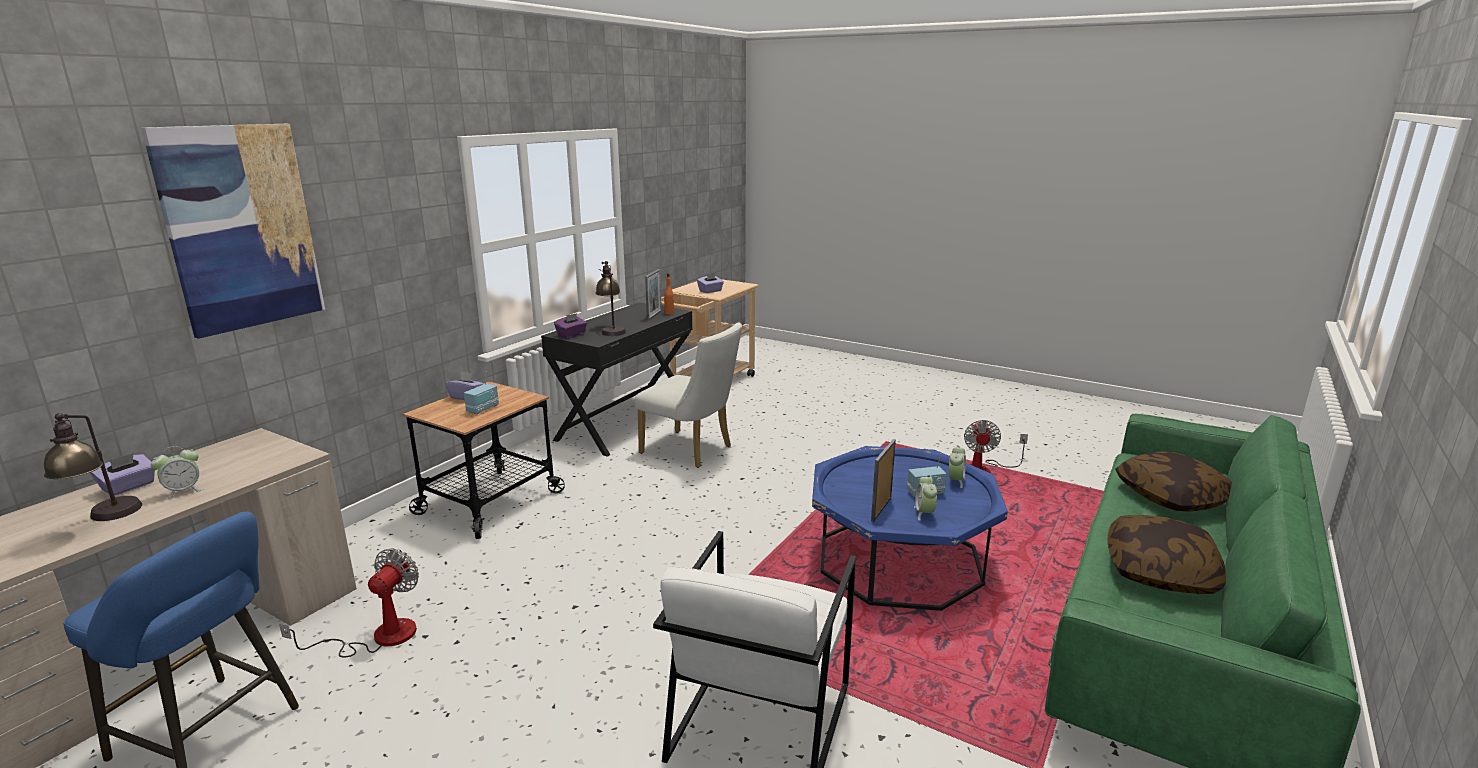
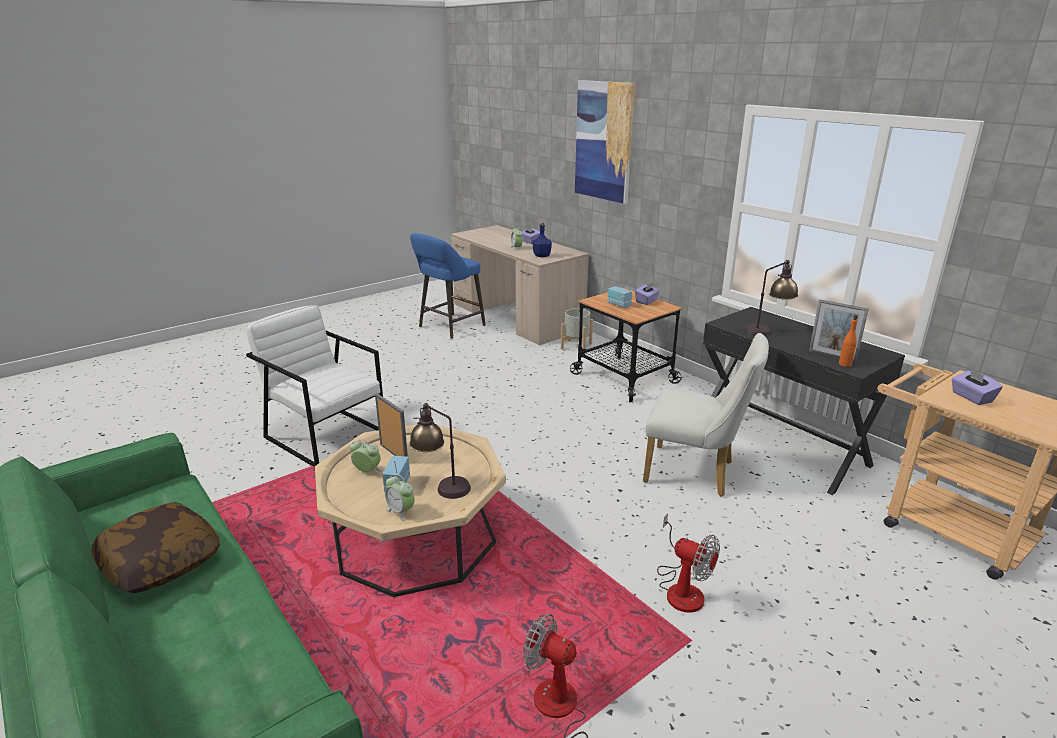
camera: 110 degrees right, 5 degrees up
table lamp [44,413,142,521] -> table lamp moved to [410,403,471,499]
fan [279,548,419,658] -> fan moved to [657,513,720,613]
purple tissue box [554,313,587,338] -> none
white chair [635,323,742,468] -> white chair turned 120 degrees counterclockwise [643,333,769,496]
blue coffee table [812,446,1008,611] -> beige coffee table [315,424,506,597]
pillow [1115,451,1232,511] -> none
none -> blue bottle [532,222,552,257]
none -> grey planter [561,308,593,349]

